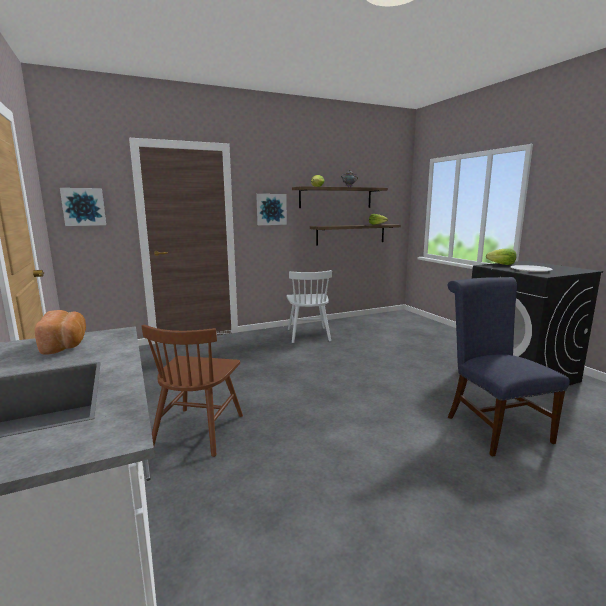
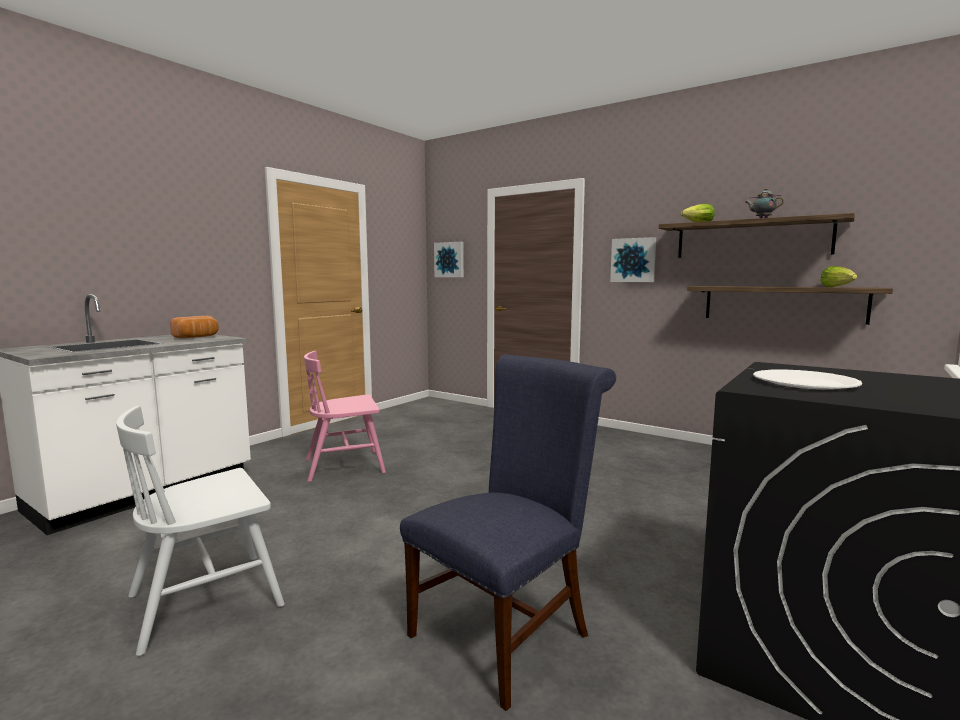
camera: 60 degrees right, 5 degrees down
brown chair [142,324,243,457] -> pink chair [304,351,386,482]
white chair [287,270,332,343] -> white chair moved to [116,406,285,656]
lettuce [486,249,517,265] -> none

